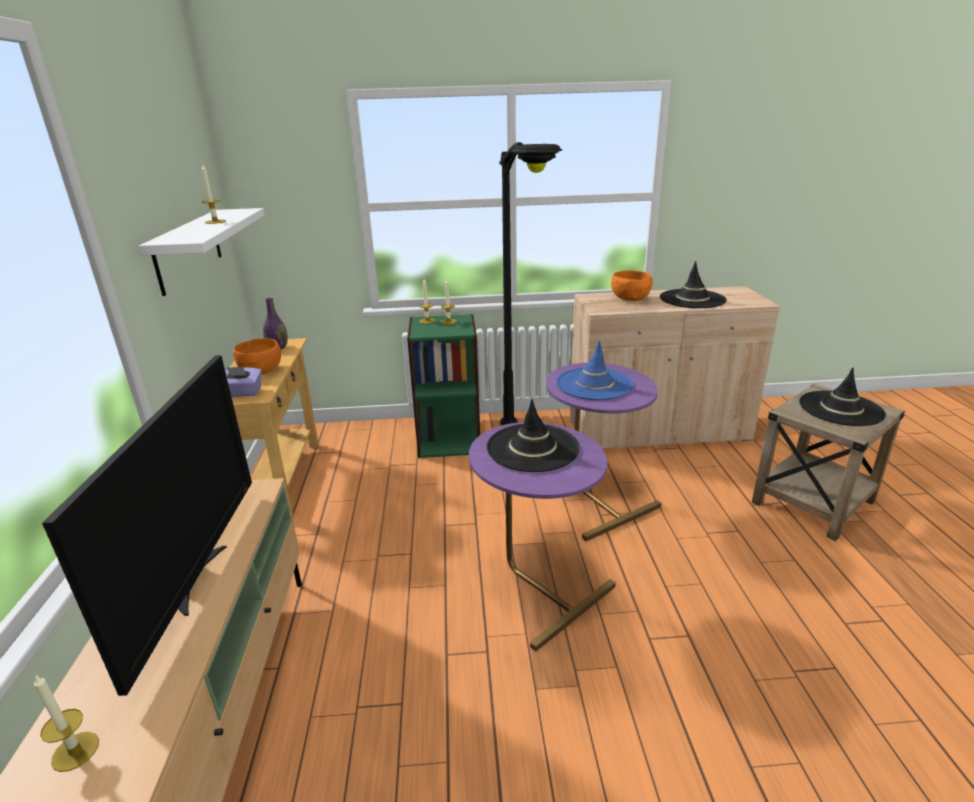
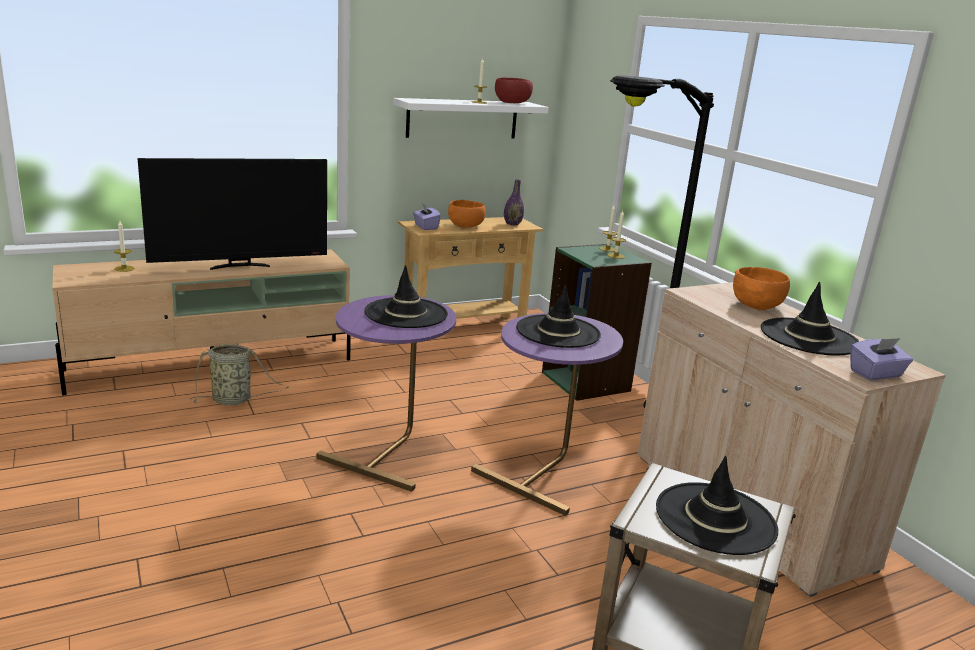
camera: 65 degrees right, 5 degrees down
blue hat [556,341,633,400] -> black hat [516,284,601,348]
none -> basket [190,344,289,405]
none -> red bowl [495,78,533,103]
none -> purple tissue box [850,338,913,380]

